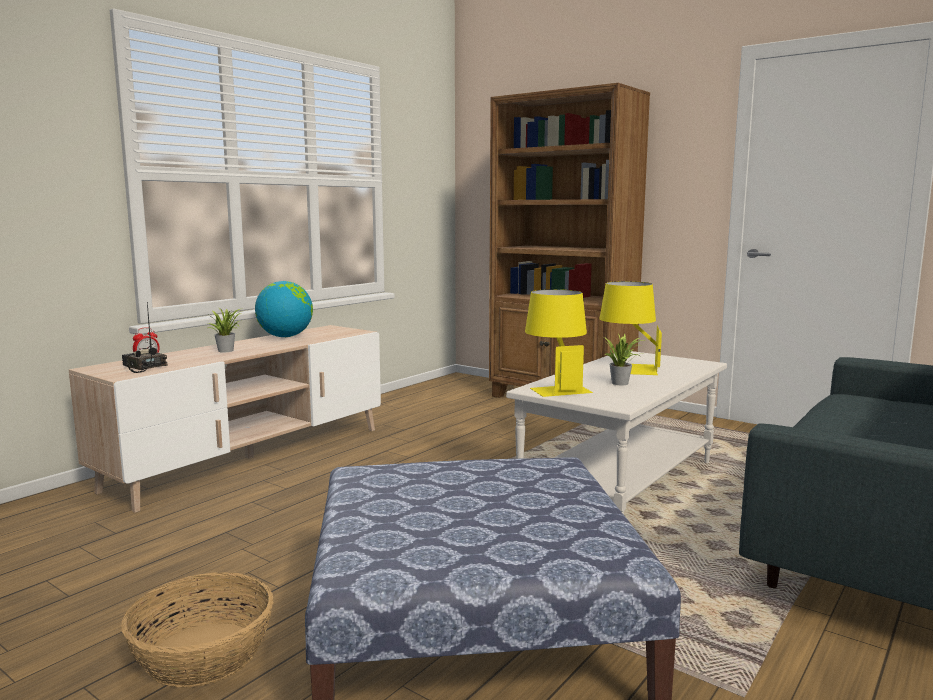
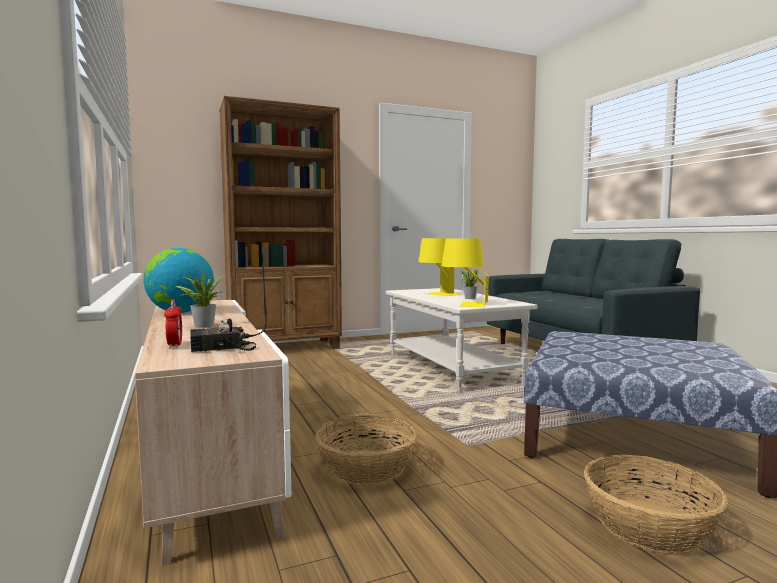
camera: 60 degrees left, 5 degrees down
none -> basket [315,414,417,485]

